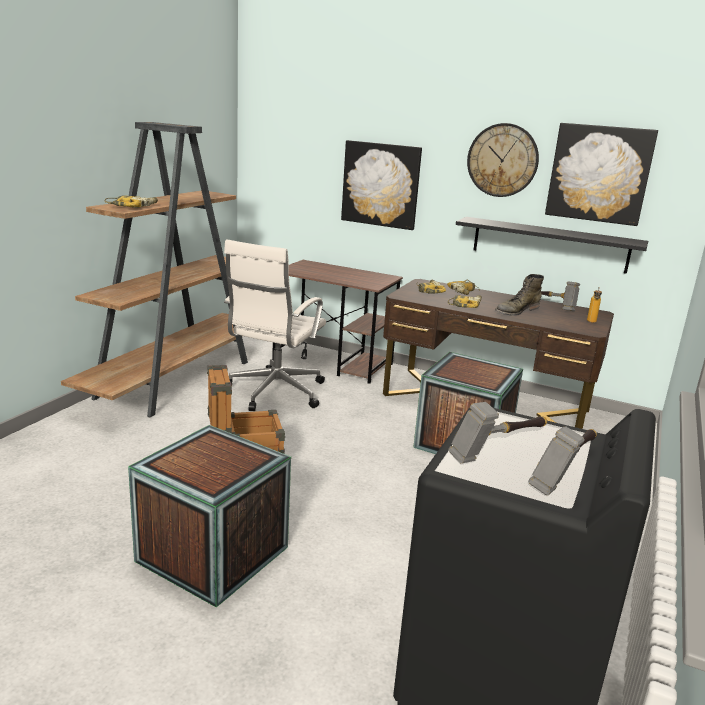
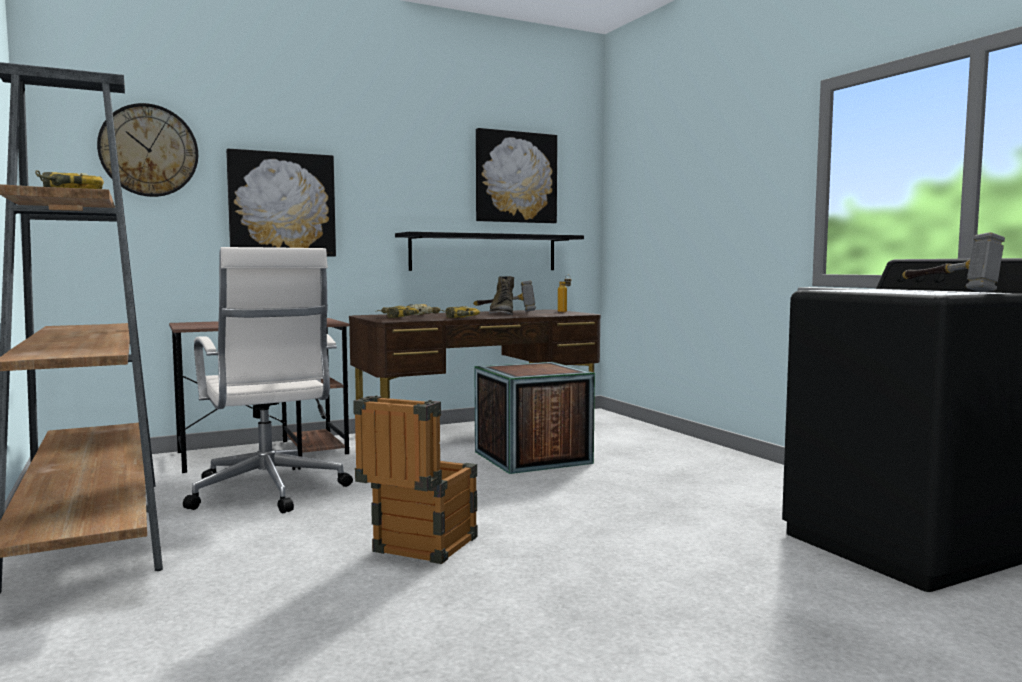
camera: 50 degrees left, 15 degrees down
crate [128,425,291,607] -> none
hammer [448,402,547,464] -> none
wall clock [467,123,539,197] -> wall clock moved to [97,103,198,197]

